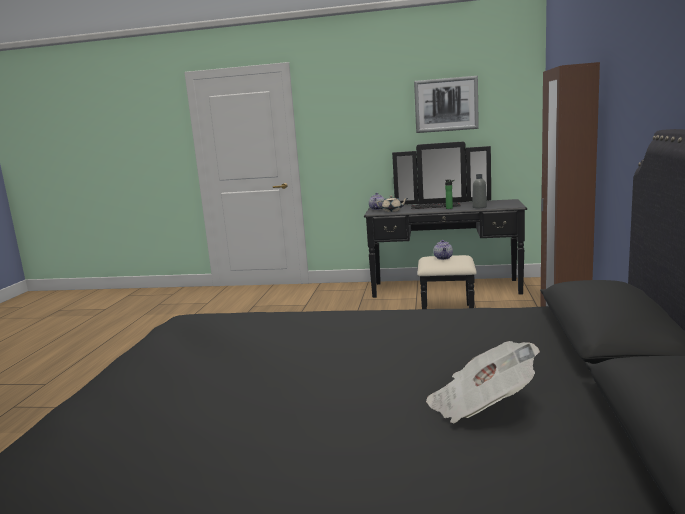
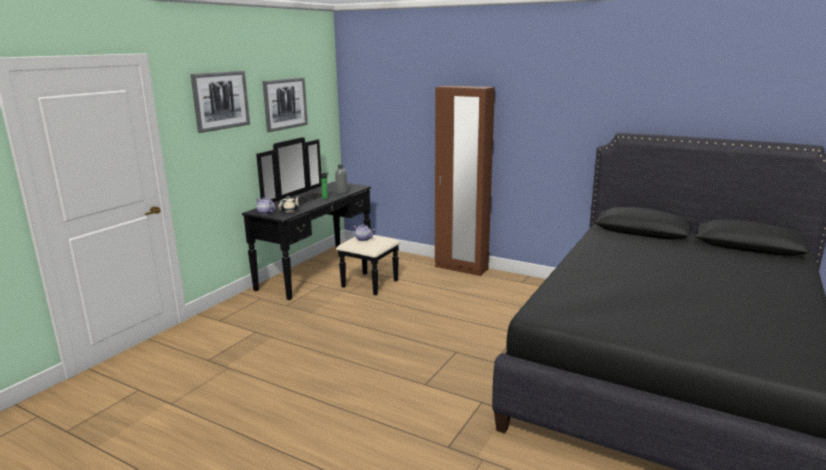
camera: 70 degrees left, 5 degrees up
newspaper [426,341,540,423] -> none
none -> picture [190,71,250,133]

